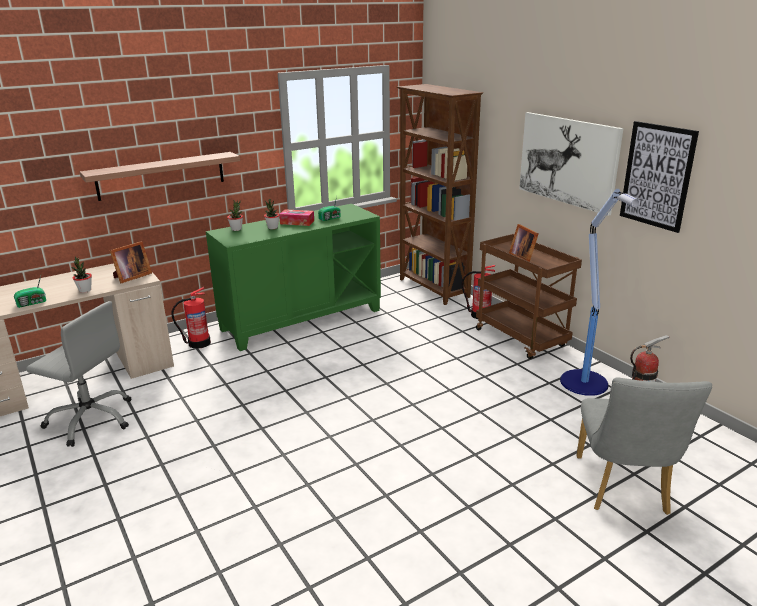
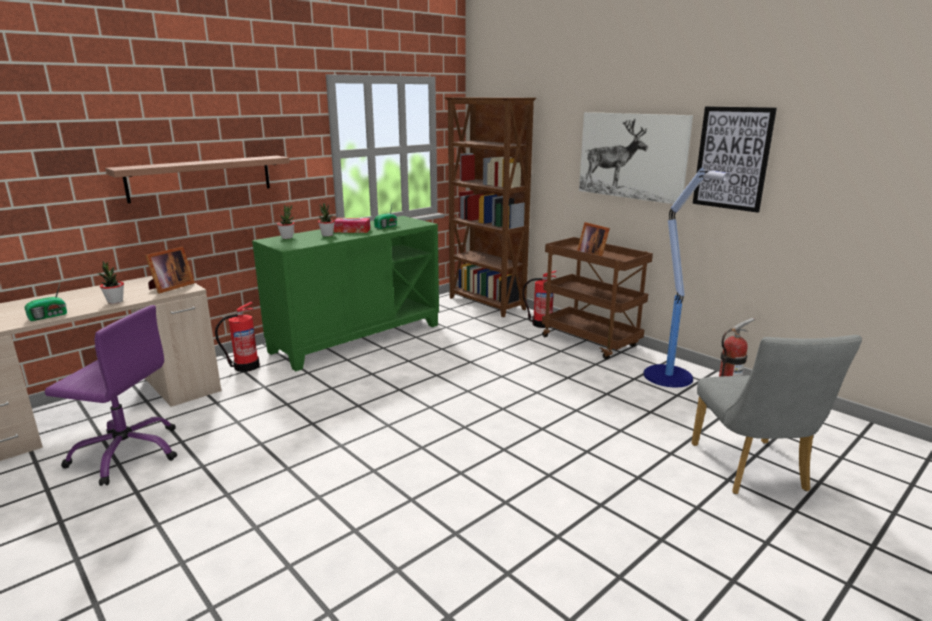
camera: 10 degrees left, 5 degrees down
grey office chair [26,301,131,447] -> purple office chair [44,305,177,486]

